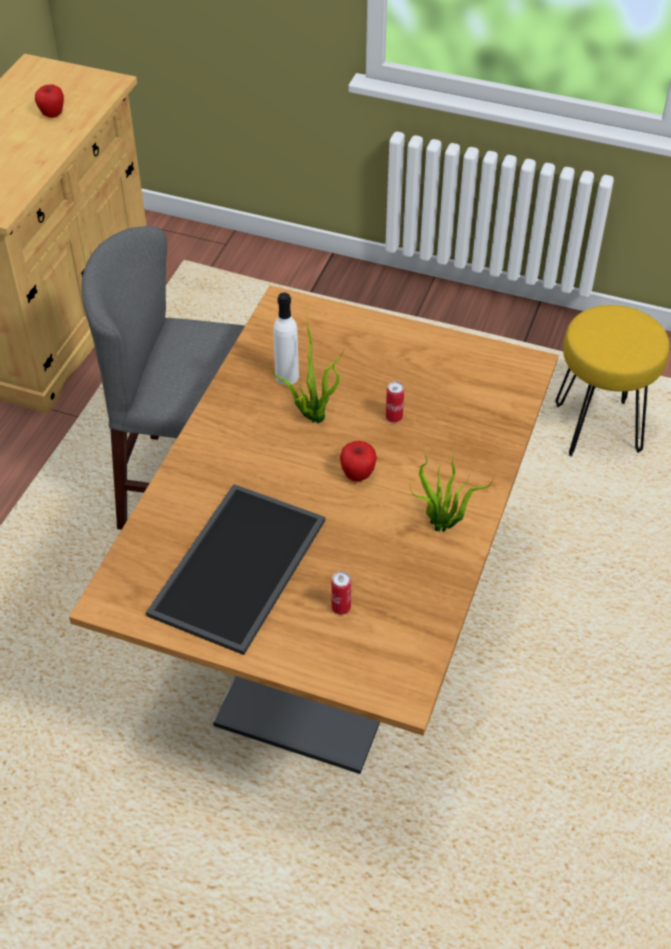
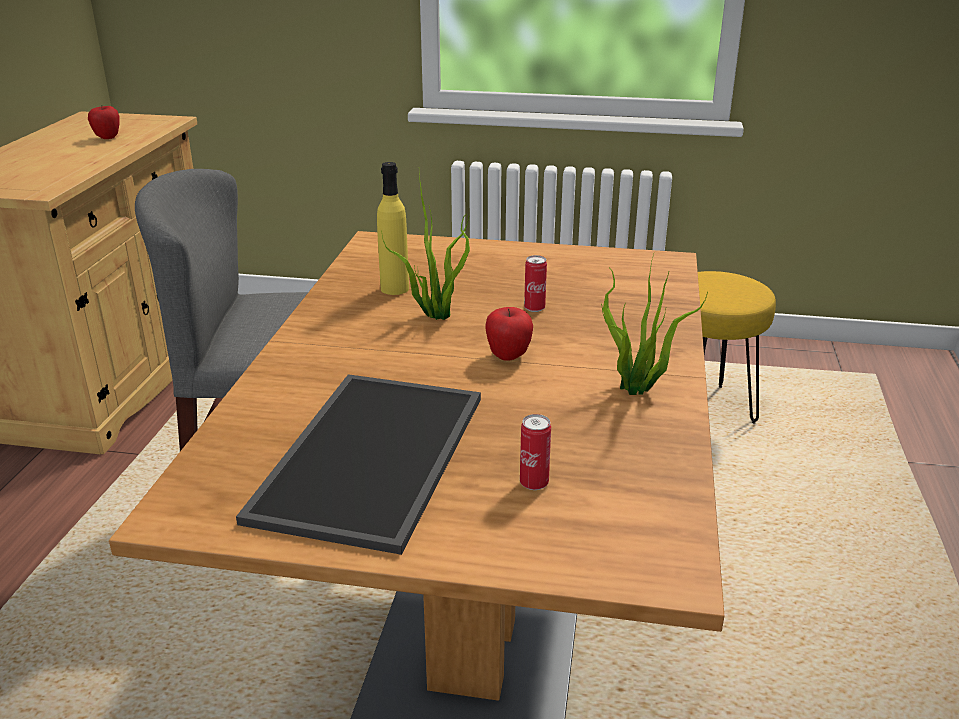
camera: 10 degrees left, 20 degrees down
white bottle [273,293,299,385] -> yellow bottle [377,162,409,295]

